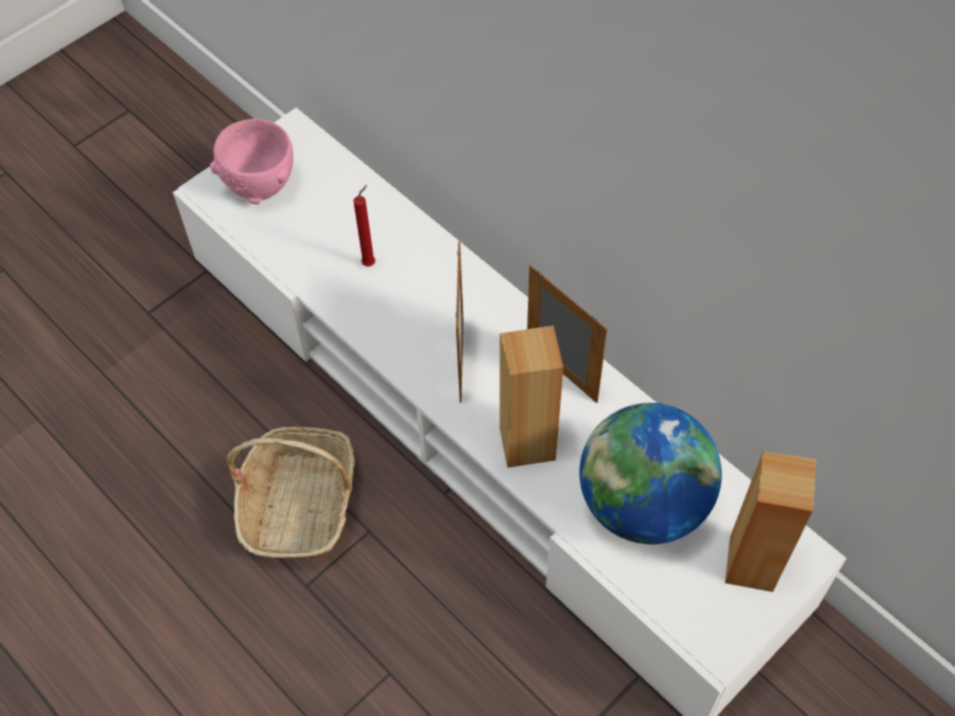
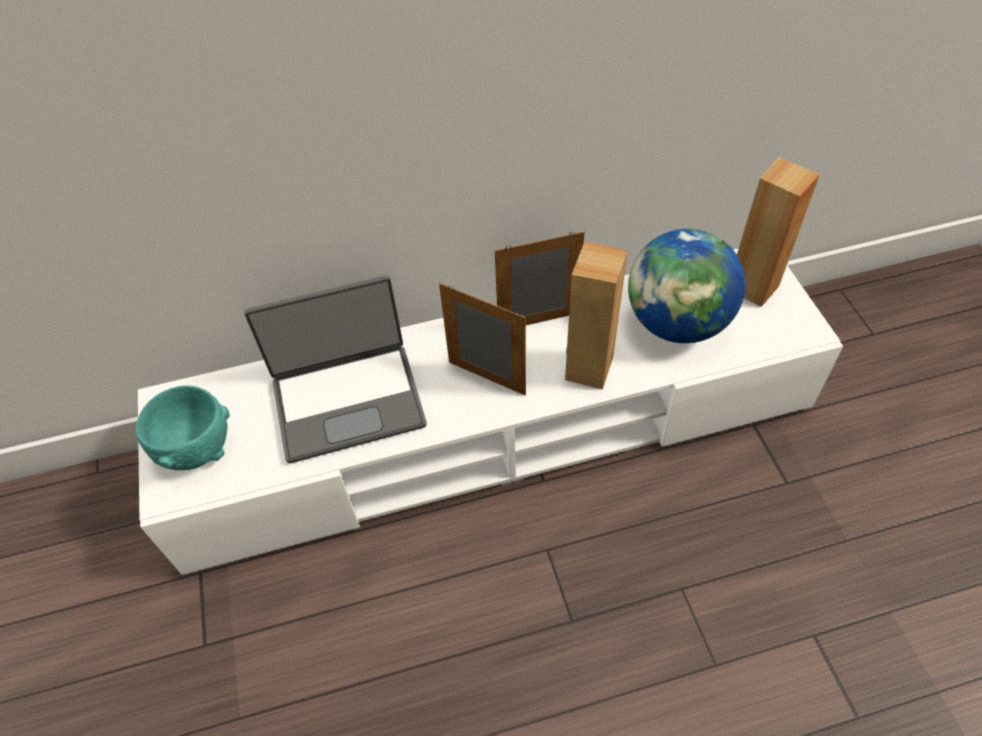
camera: 60 degrees left, 5 degrees down
pink bowl [210,119,293,204] -> turquoise bowl [136,386,230,470]
basket [226,427,355,558] -> none
red candle [354,185,375,266] -> laptop [244,276,427,463]

